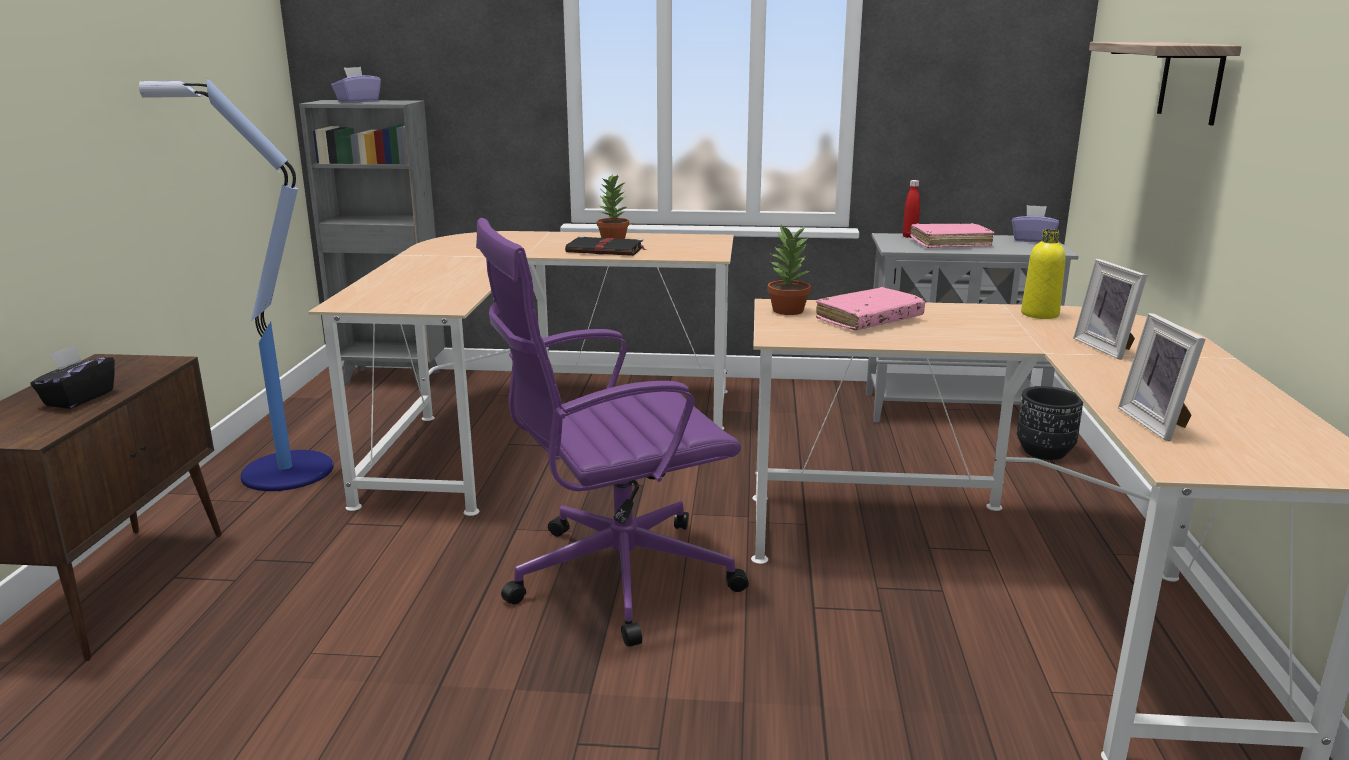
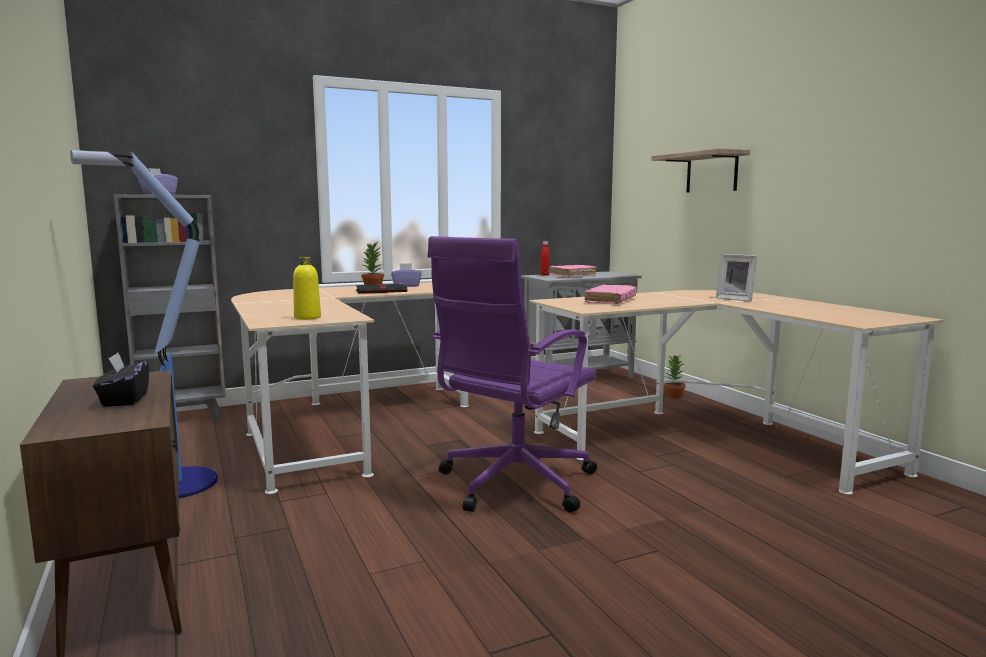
camera: 30 degrees left, 10 degrees down
potted plant [768,225,811,315] -> potted plant moved to [664,355,686,398]
purple tissue box [1012,205,1059,242] -> purple tissue box moved to [391,263,422,287]
black planter [1017,386,1083,460] -> none
yellow bottle [1021,229,1065,319] -> yellow bottle moved to [293,256,321,320]
picture frame [1118,313,1206,441] -> none

